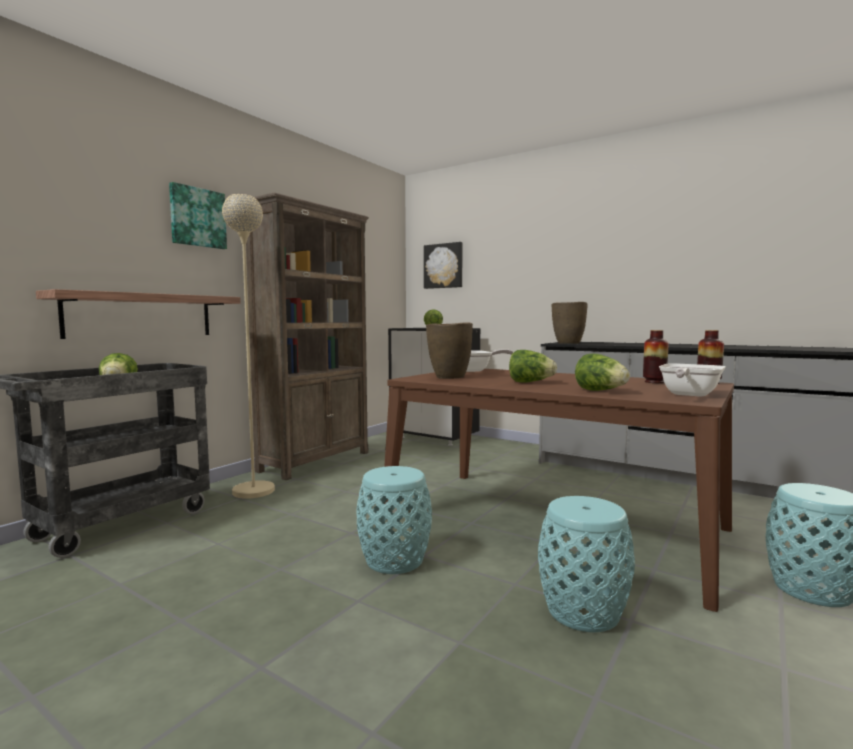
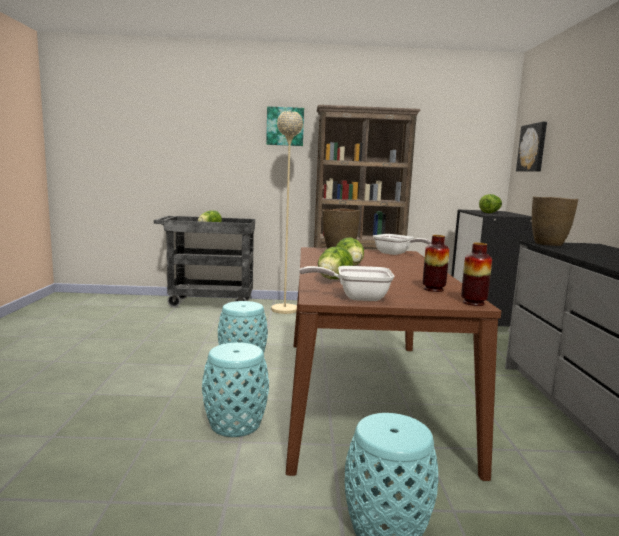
camera: 55 degrees right, 5 degrees up
shelf [36,289,241,339] -> none

